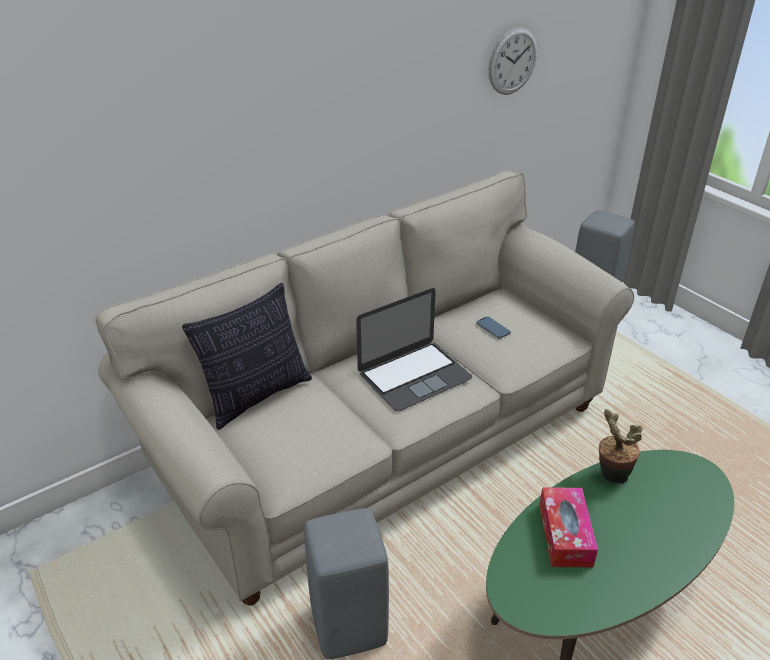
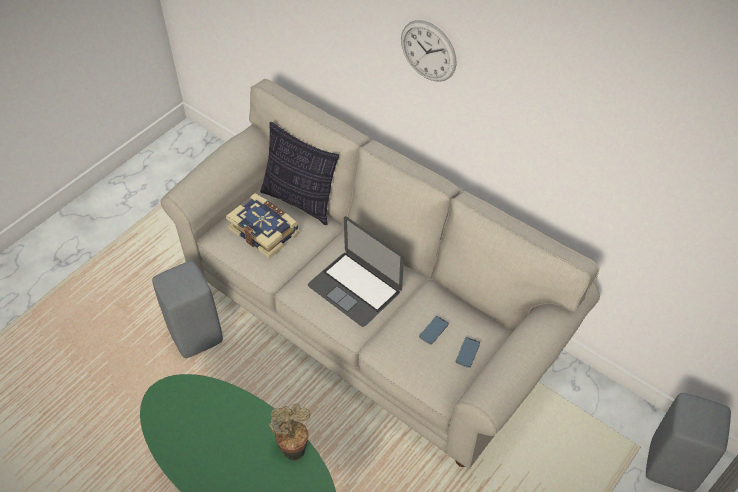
camera: 75 degrees right, 15 degrees up
wall clock [489,27,537,95] -> wall clock moved to [401,20,456,82]
tissue box [539,487,598,567] -> none
none -> book [226,193,299,259]
none -> phone [456,337,480,368]

